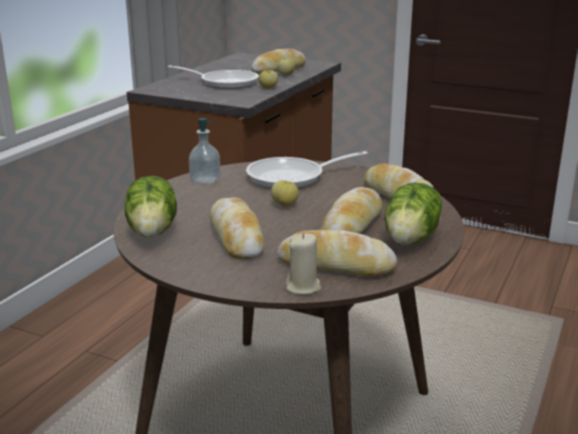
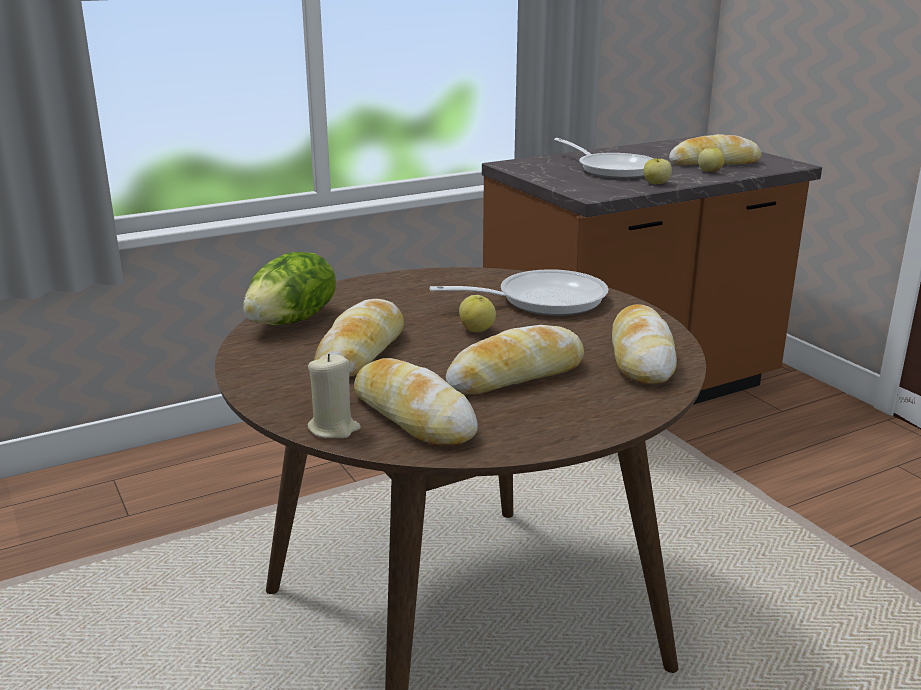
camera: 35 degrees right, 0 degrees up
soap dispenser [189,118,221,184] -> none
frying pan [246,151,368,189] -> frying pan turned 150 degrees clockwise [429,269,608,316]
lettuce [385,183,442,245] -> none

